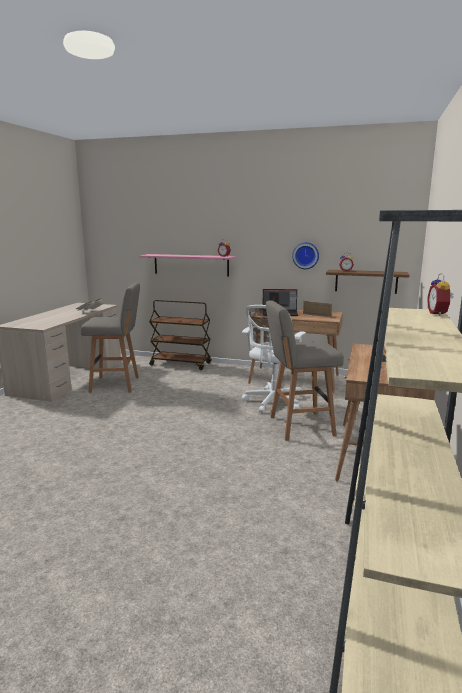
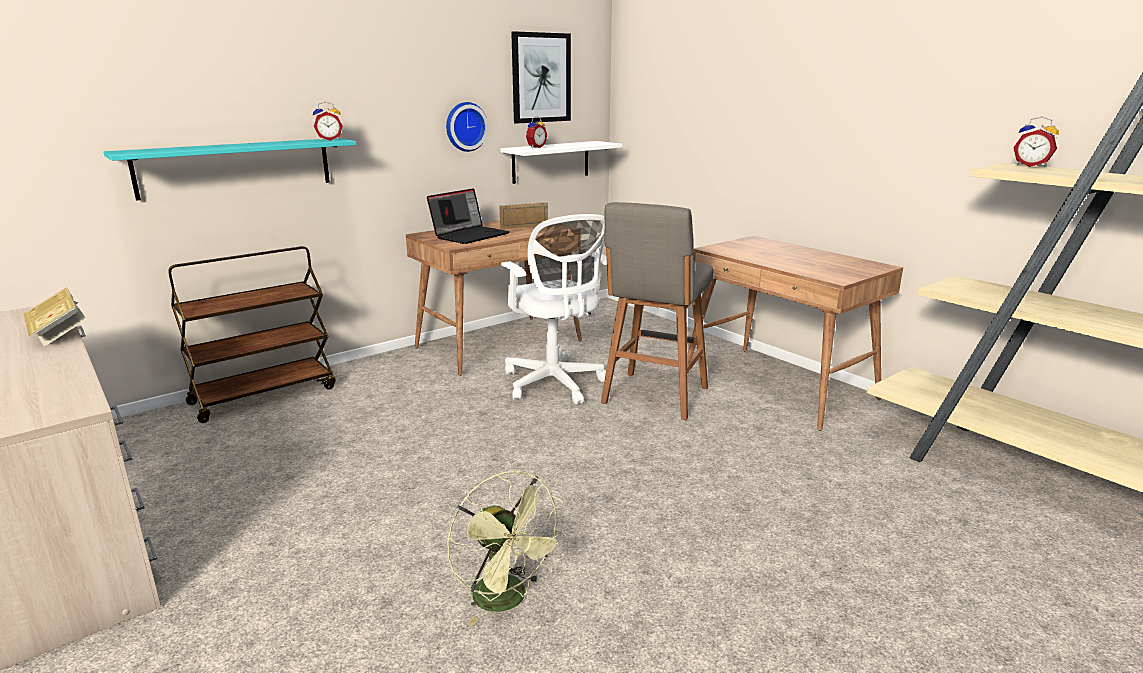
camera: 55 degrees left, 5 degrees up
grey stool [81,283,140,393] -> none
pink shelf [140,254,236,276] -> turquoise shelf [103,138,356,201]
brown shelf [326,270,410,294] -> white shelf [500,141,622,184]
none -> green fan [447,471,567,627]
none -> picture [511,31,571,124]

